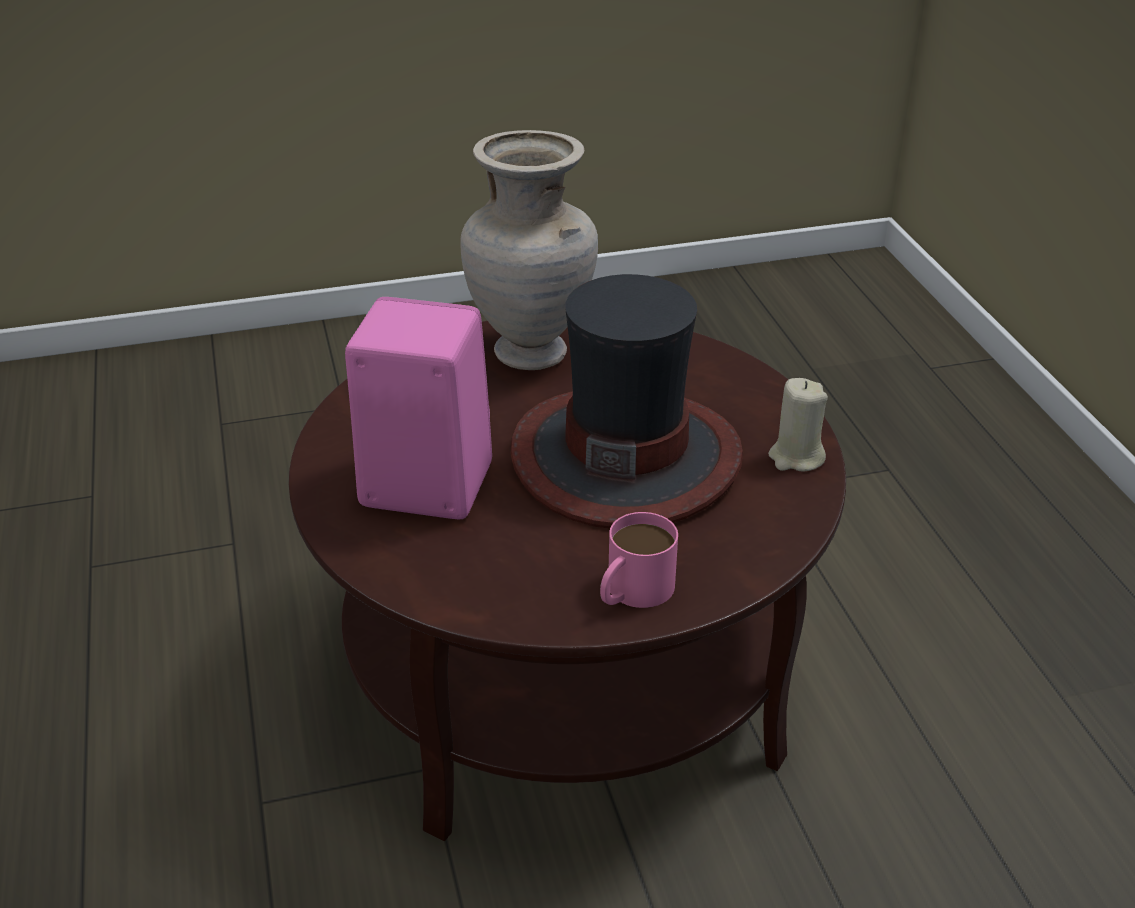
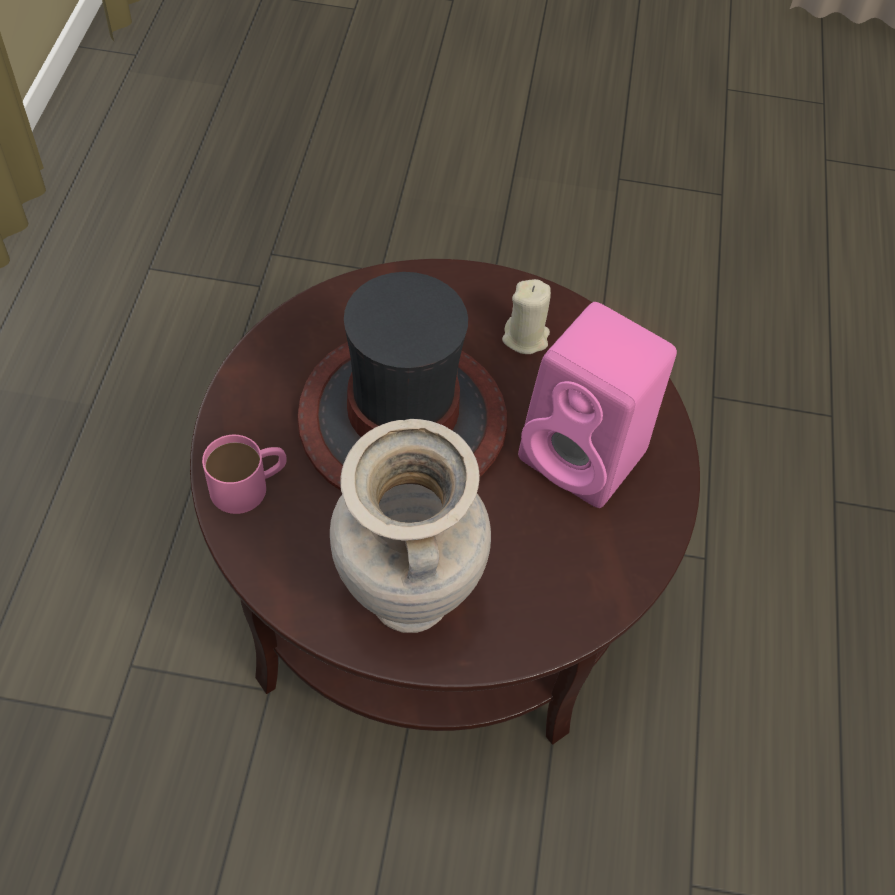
camera: 160 degrees left, 20 degrees up
pink mug [600,512,678,608] -> pink mug moved to [202,435,287,514]
beige candle [768,378,828,472] -> beige candle moved to [502,279,551,354]

